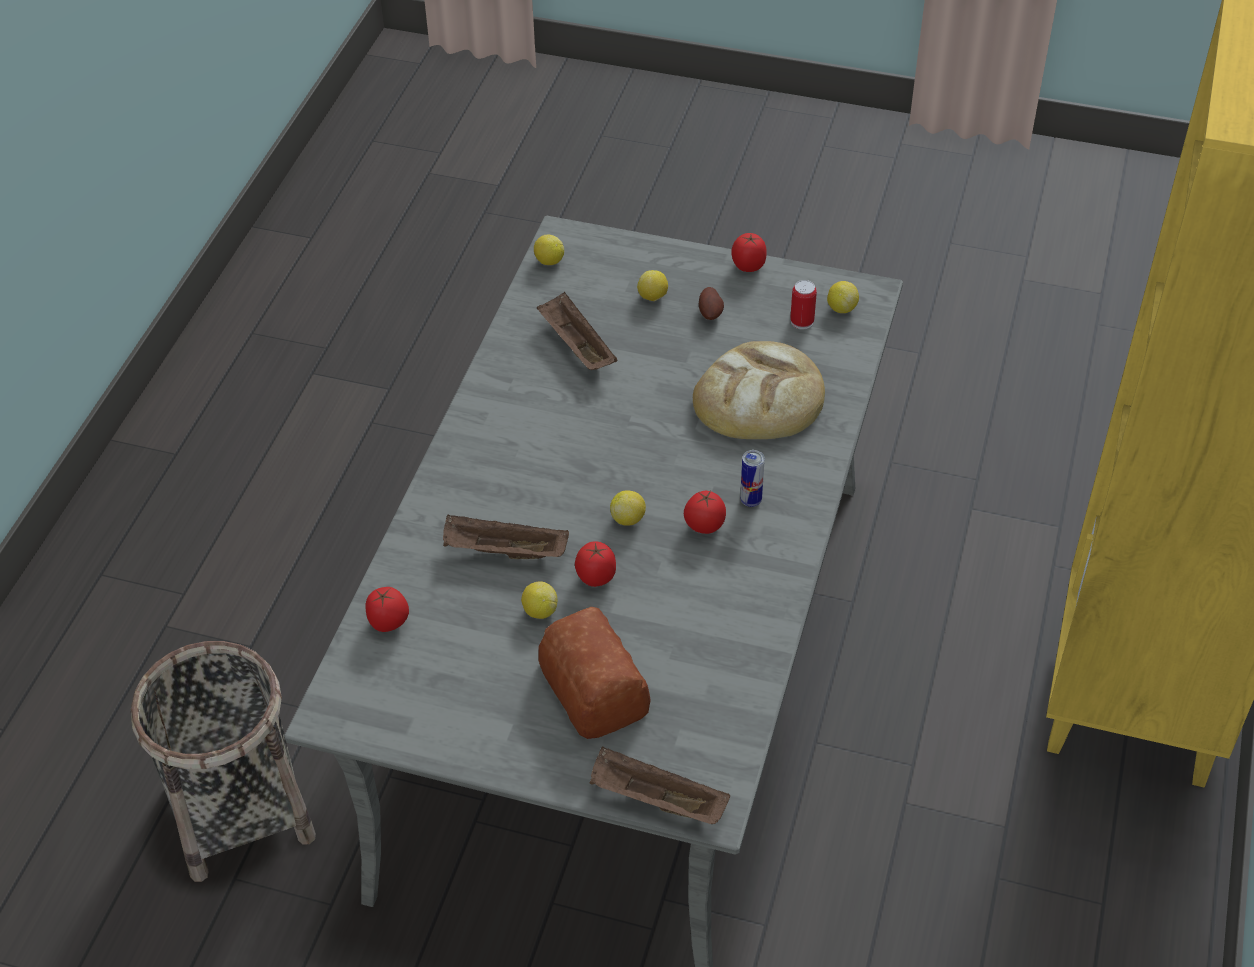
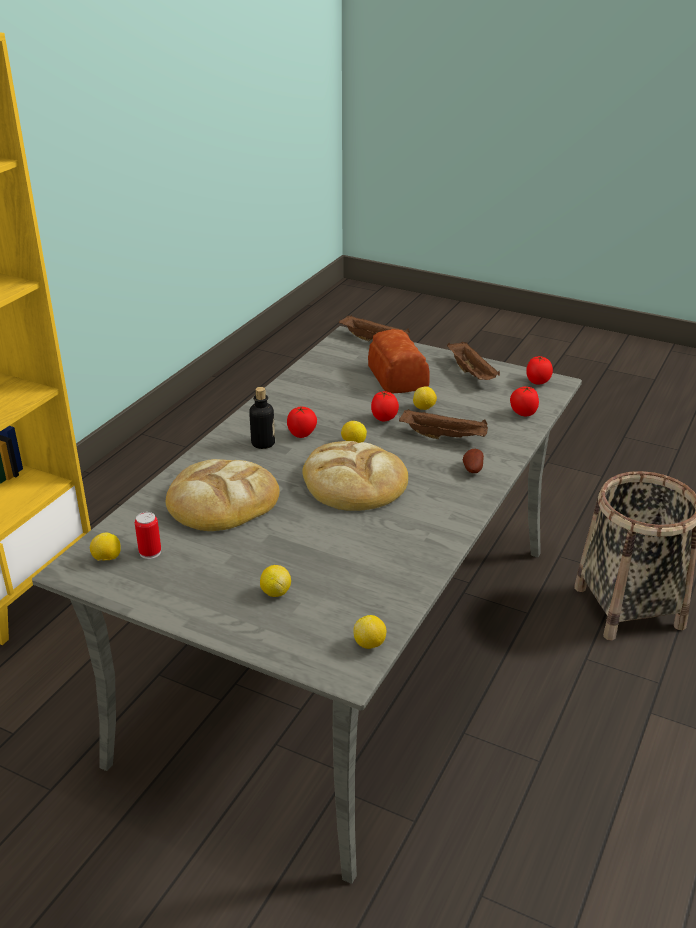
camera: 170 degrees left, 15 degrees down
brown tray [537,292,618,370] -> brown tray moved to [447,341,500,380]
potato [699,287,724,320] -> potato moved to [463,449,484,473]
tomato [731,233,767,272] -> tomato moved to [526,356,553,385]
can [740,450,765,507] -> bottle [249,387,275,449]
none -> bread [302,441,408,511]

